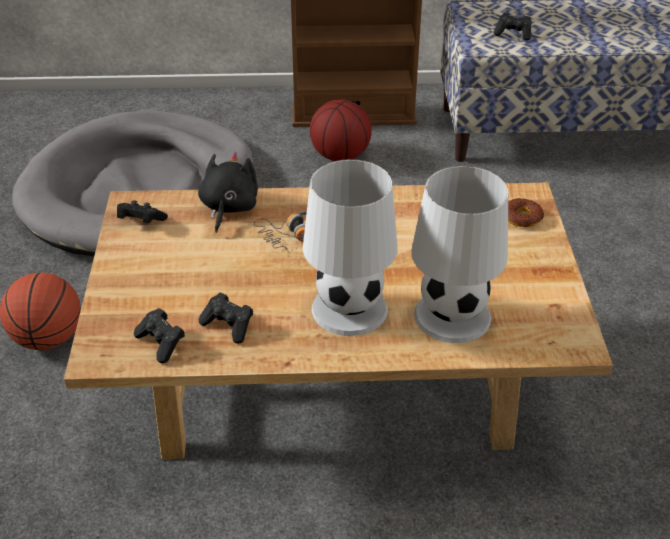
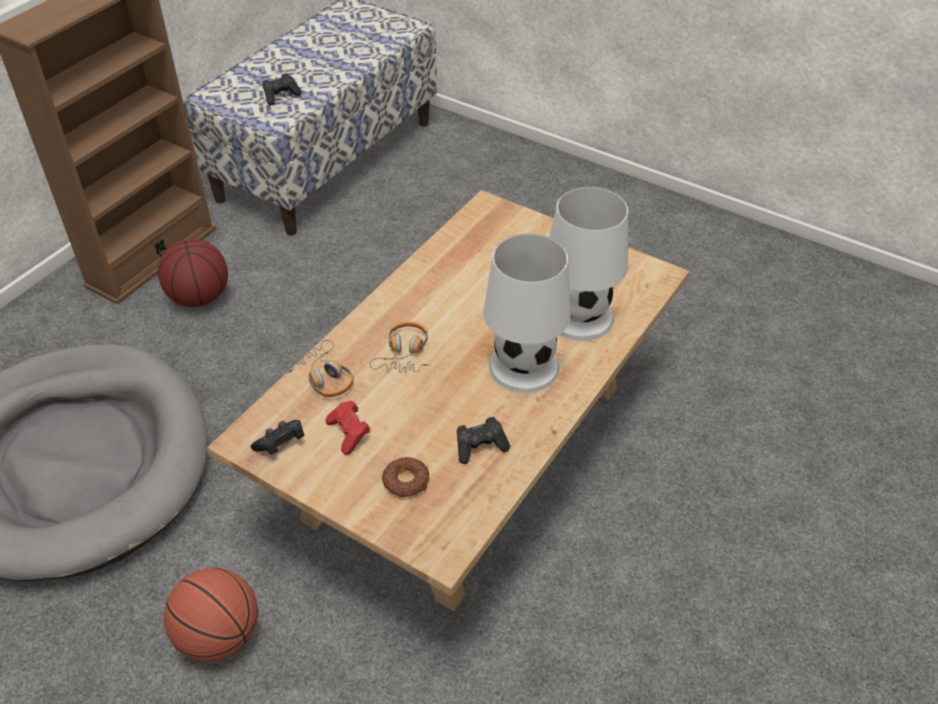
camera: 55 degrees left, 5 degrees up
black game controller [134,308,185,363] -> none
black plush toy [198,152,258,233] -> headphones [286,340,354,397]
donut [508,198,544,228] -> donut moved to [382,457,429,497]
none -> red game controller [325,401,370,455]

